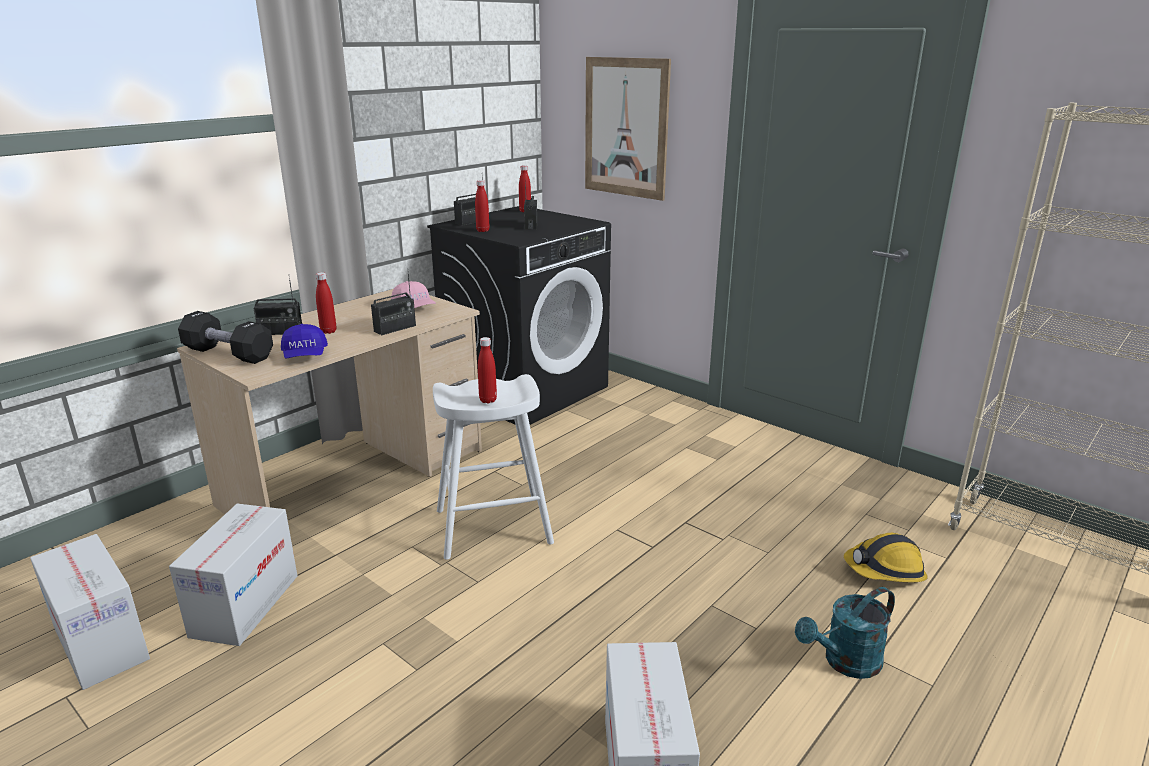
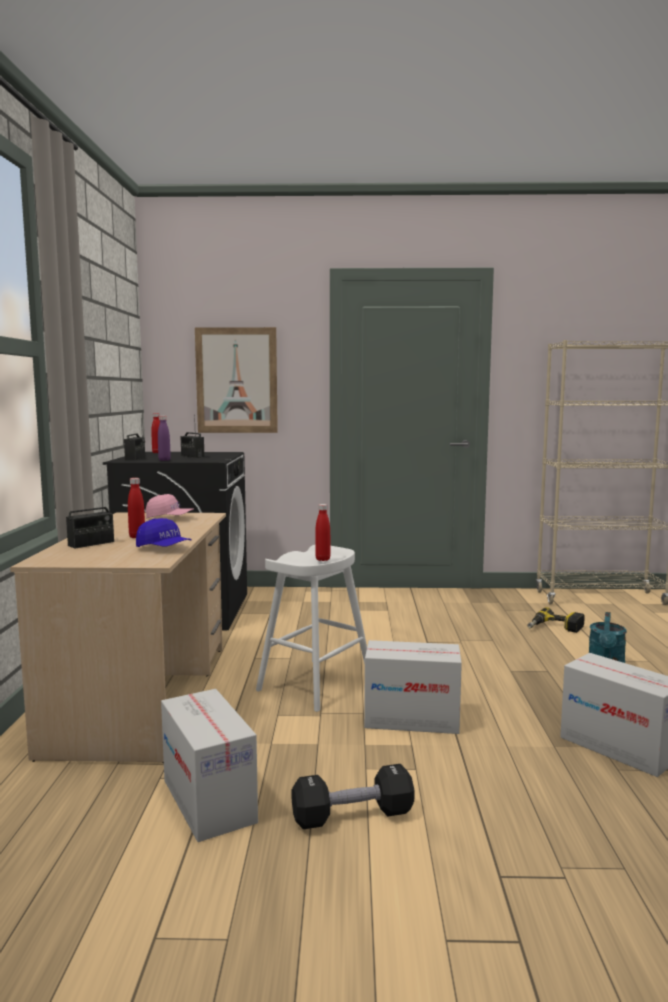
camera: 40 degrees left, 15 degrees down
cardboard box [30,534,150,690] -> cardboard box moved to [364,640,462,734]
black dumbbell [178,311,273,364] -> black dumbbell moved to [292,764,415,829]
radio [371,268,416,335] -> none
red bottle [475,180,489,232] -> purple bottle [158,416,171,461]
hard hat [844,533,928,582] -> power drill [527,607,585,633]

